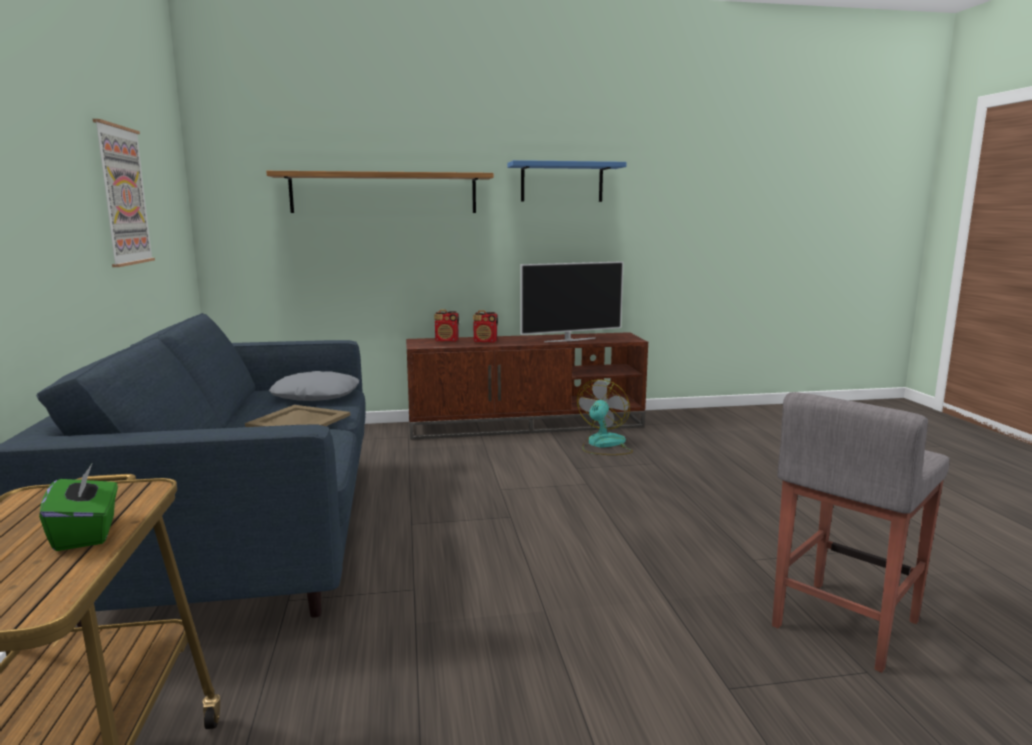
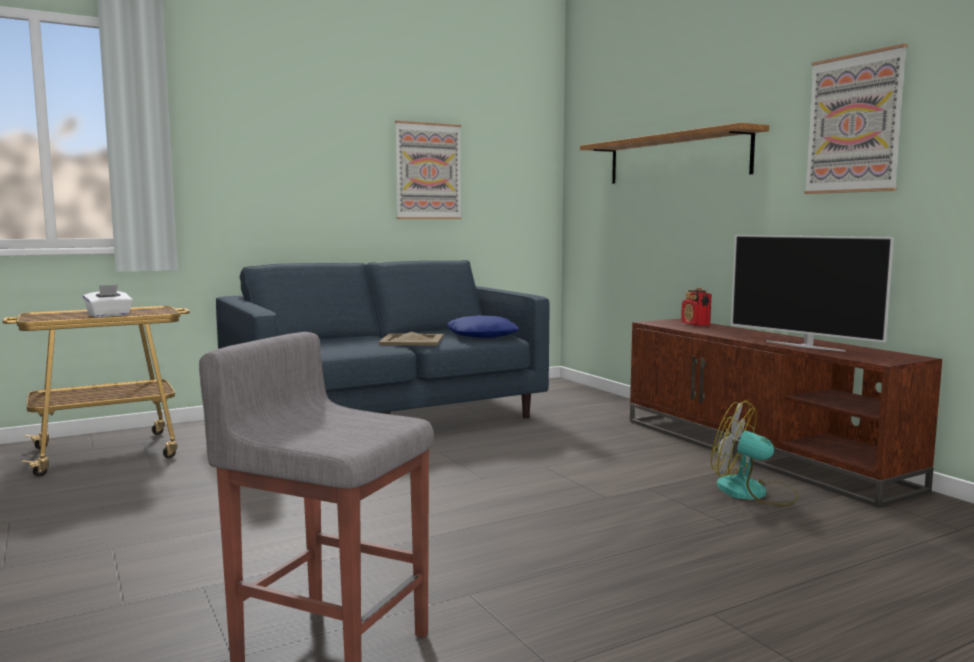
camera: 70 degrees right, 5 degrees down
green tissue box [39,464,118,551] -> white tissue box [83,285,133,317]
grey pillow [269,371,359,401] -> blue pillow [447,315,519,338]
radio [473,310,498,343] -> none
blue shelf [507,160,627,202] -> picture [804,44,908,194]
fan [577,379,633,455] -> fan turned 150 degrees counterclockwise [711,401,798,505]

